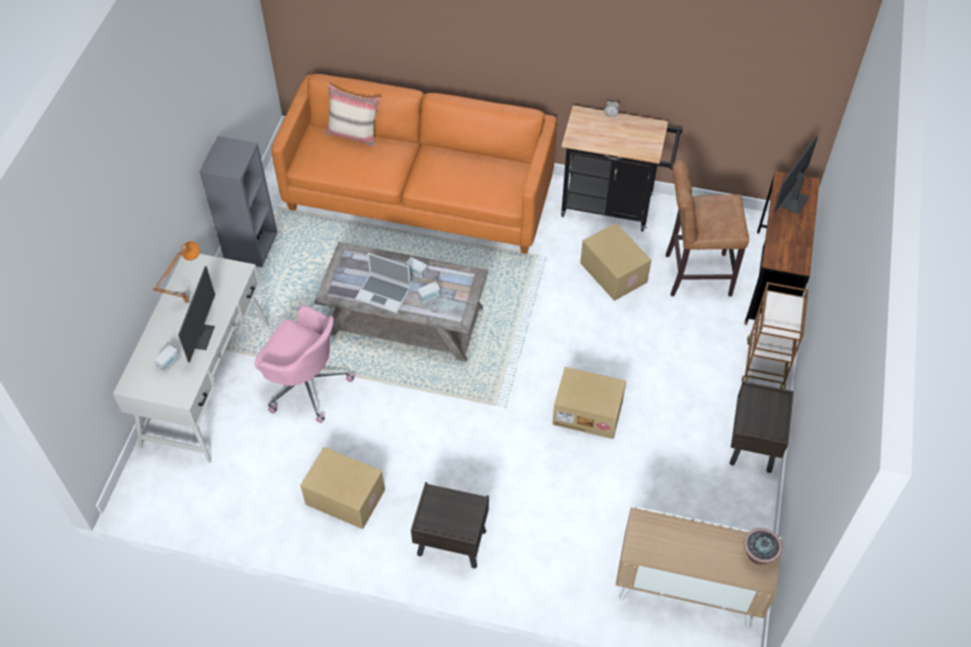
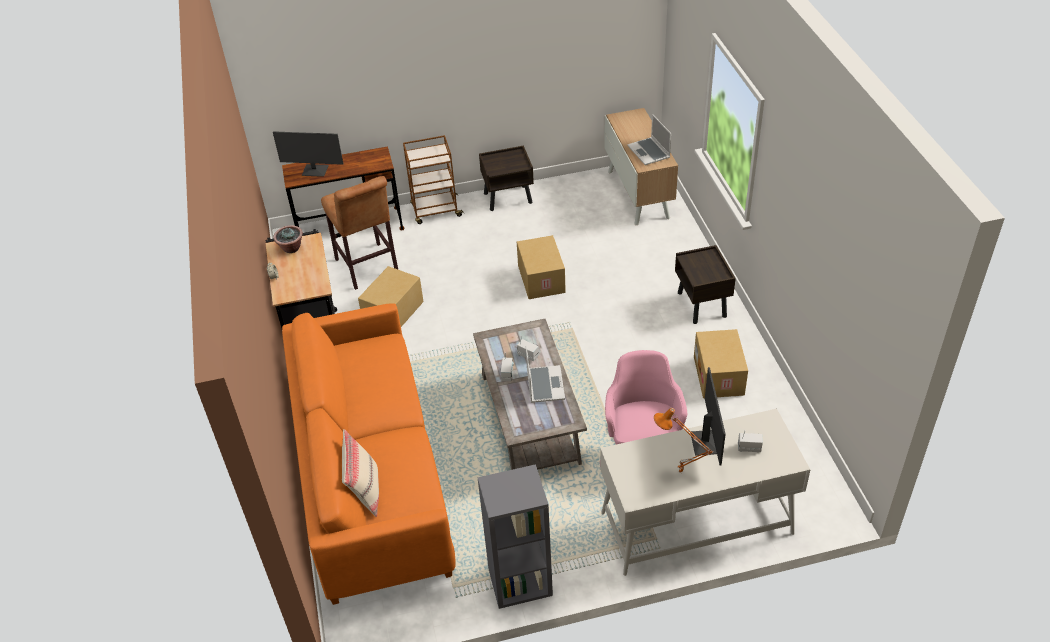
camera: 115 degrees left, 10 degrees down
monitor [178,266,215,362] -> monitor turned 105 degrees clockwise [691,367,726,466]
potted plant [744,528,782,565] -> potted plant moved to [273,225,303,253]
none -> laptop [627,114,671,165]

